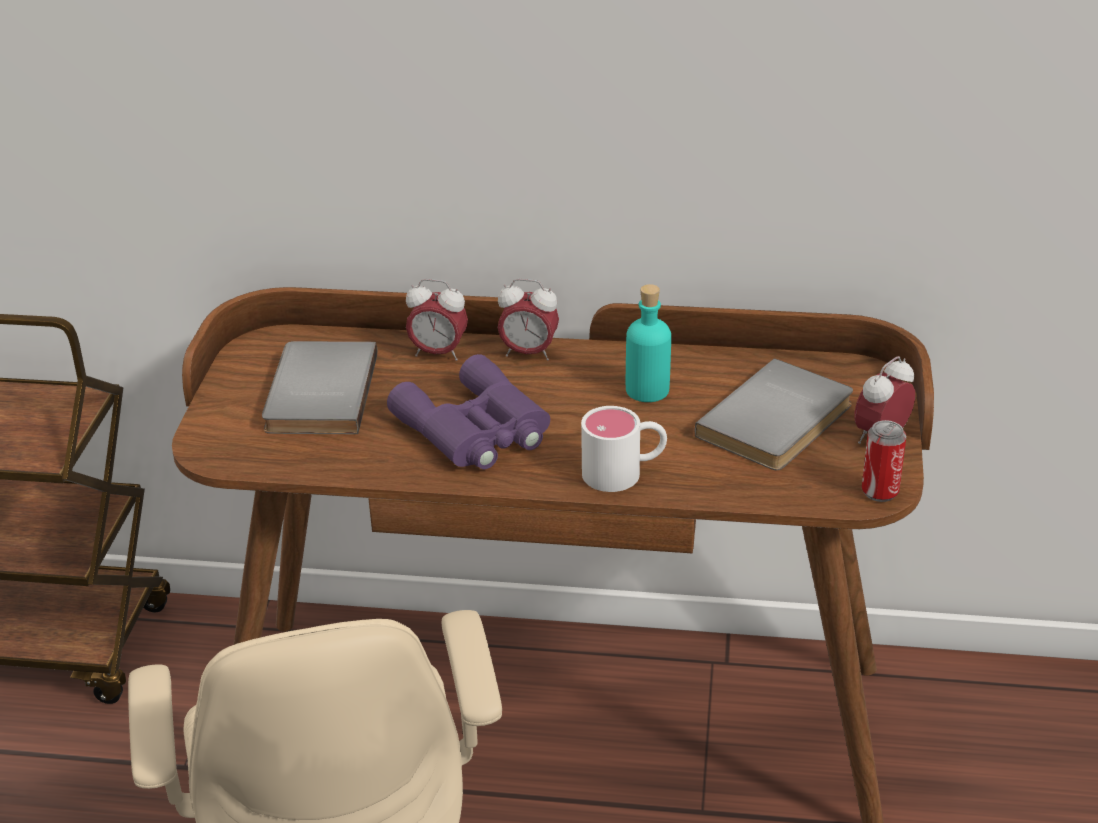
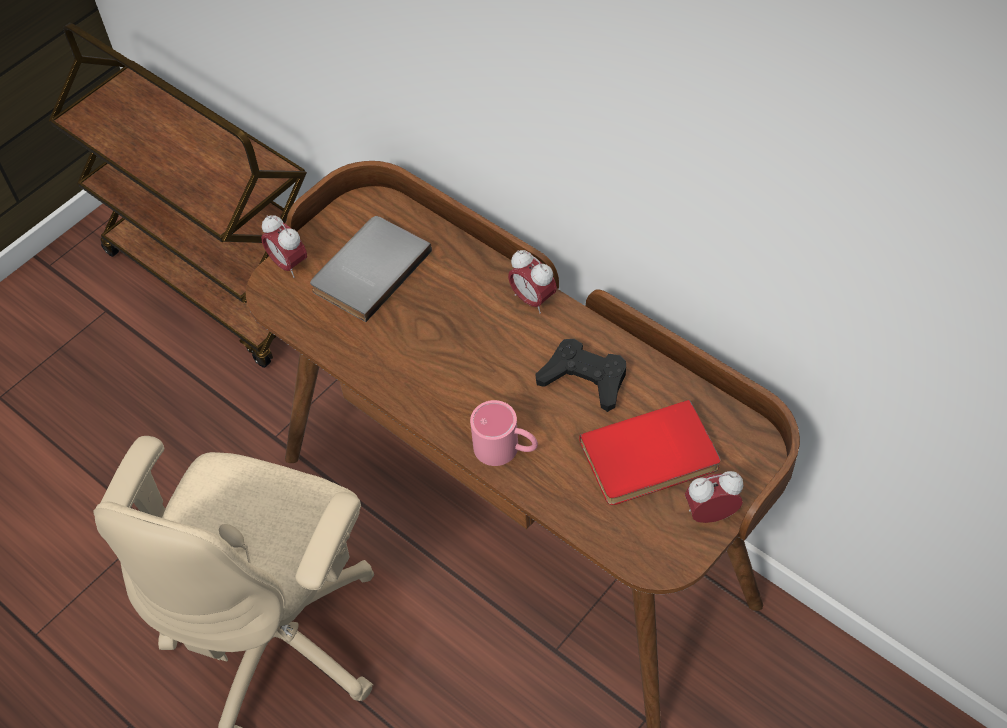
camera: 35 degrees right, 20 degrees up
purple binoculars [387,354,550,469] -> none
alarm clock [406,279,468,361] -> alarm clock moved to [261,215,307,278]
white mug [581,406,667,492] -> pink mug [470,400,538,466]
turquoise bottle [626,284,671,402] -> black game controller [536,339,626,412]
grey book [694,358,853,470] -> red book [579,400,720,505]
can [862,420,907,502] -> none

